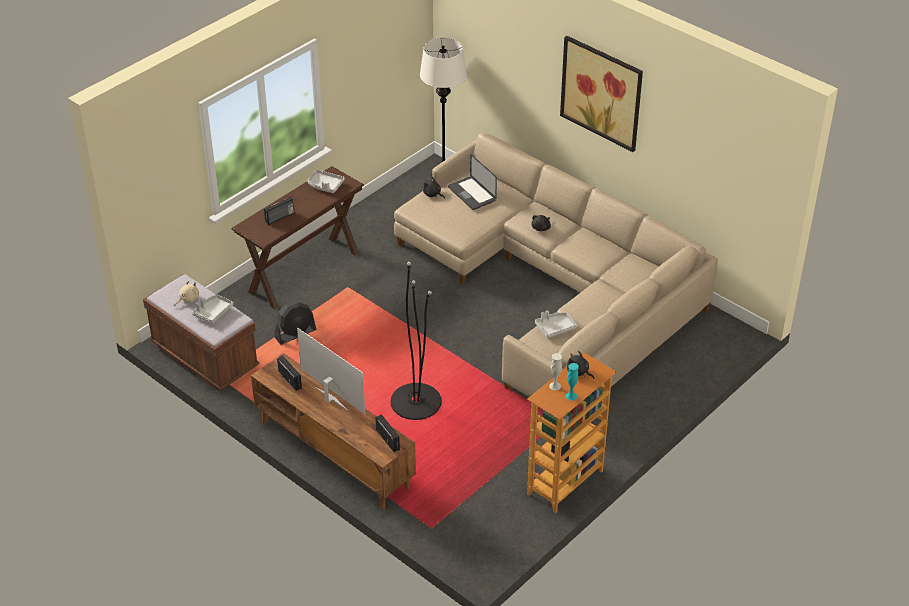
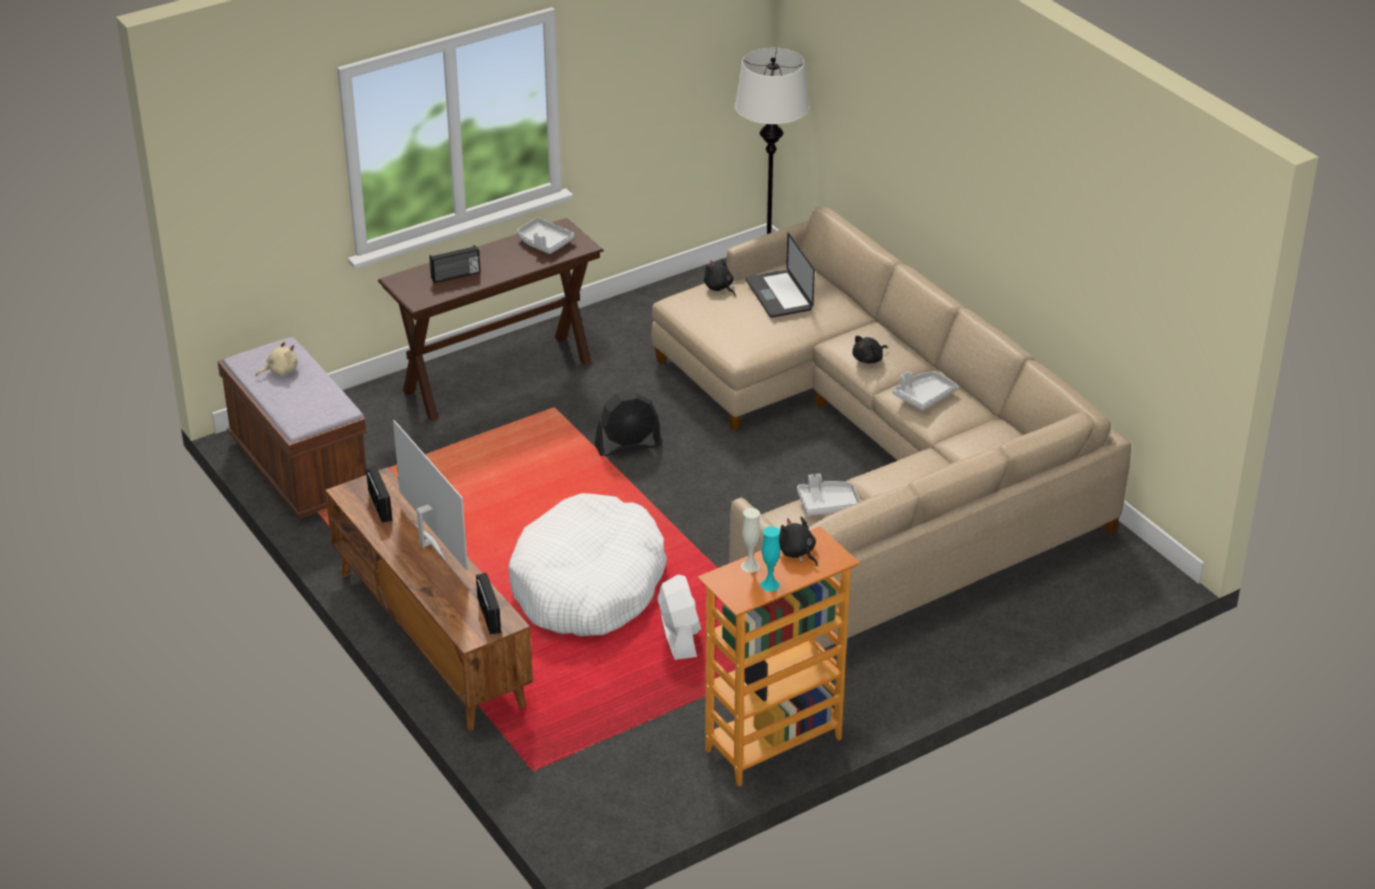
camera: 15 degrees right, 5 degrees down
grey tray [192,295,233,324] -> grey tray moved to [893,371,957,410]
black fan [274,301,317,345] -> black fan moved to [595,391,662,456]
black floor lamp [390,262,442,420] -> white dog bed [508,493,667,636]
picture [560,36,643,152] -> none
none -> white fan [657,574,701,660]

